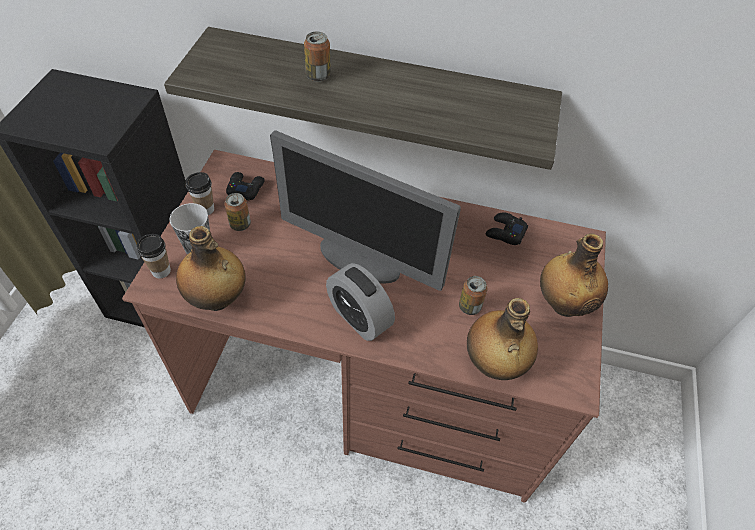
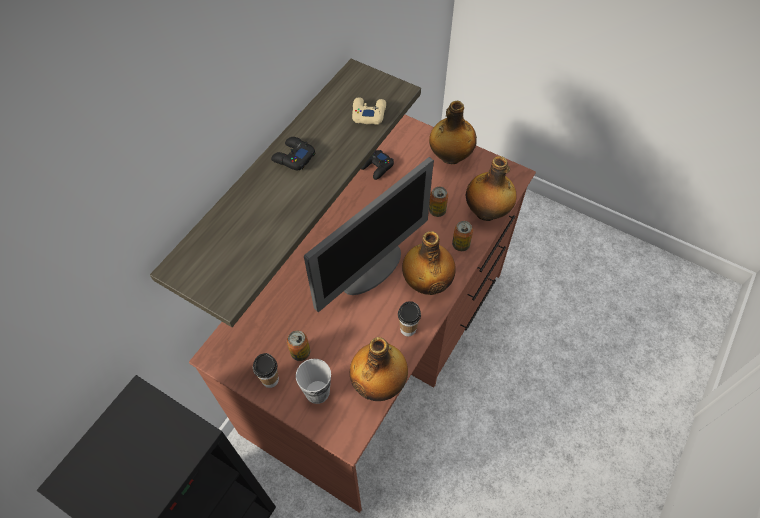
camera: 70 degrees left, 5 degrees up
cup [137,234,171,278] -> cup moved to [398,301,421,336]
black game controller [226,172,265,201] -> black game controller moved to [271,137,316,171]
can [304,31,331,82] -> can moved to [452,221,473,251]
alarm clock [326,263,395,341] -> bottle [402,231,456,295]
none -> beige game controller [352,97,386,125]

